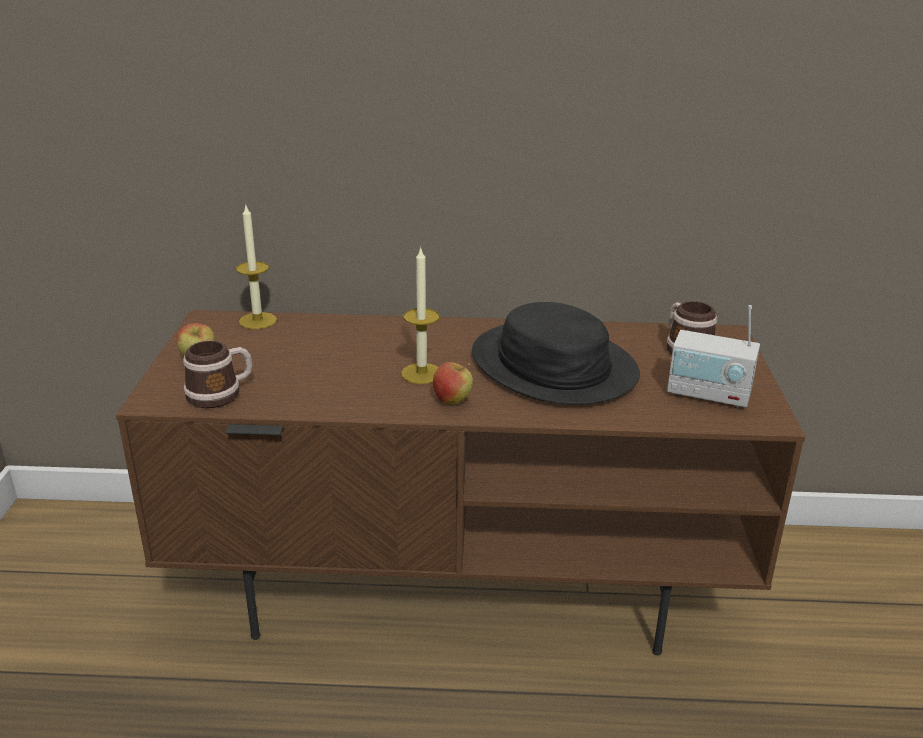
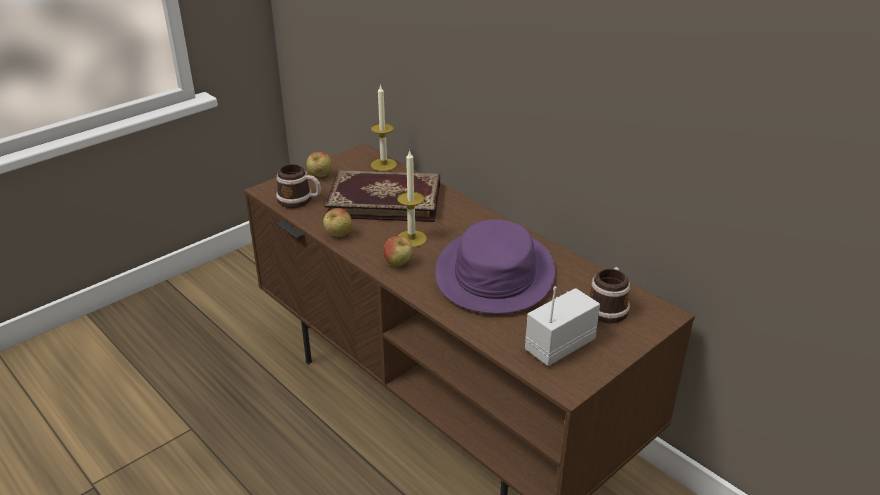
camera: 45 degrees right, 5 degrees up
black hat [472,302,640,405] -> purple hat [435,219,555,314]
radio [667,305,760,408] -> radio turned 75 degrees clockwise [525,286,600,366]
none -> apple [323,208,352,237]
none -> book [325,170,440,222]

